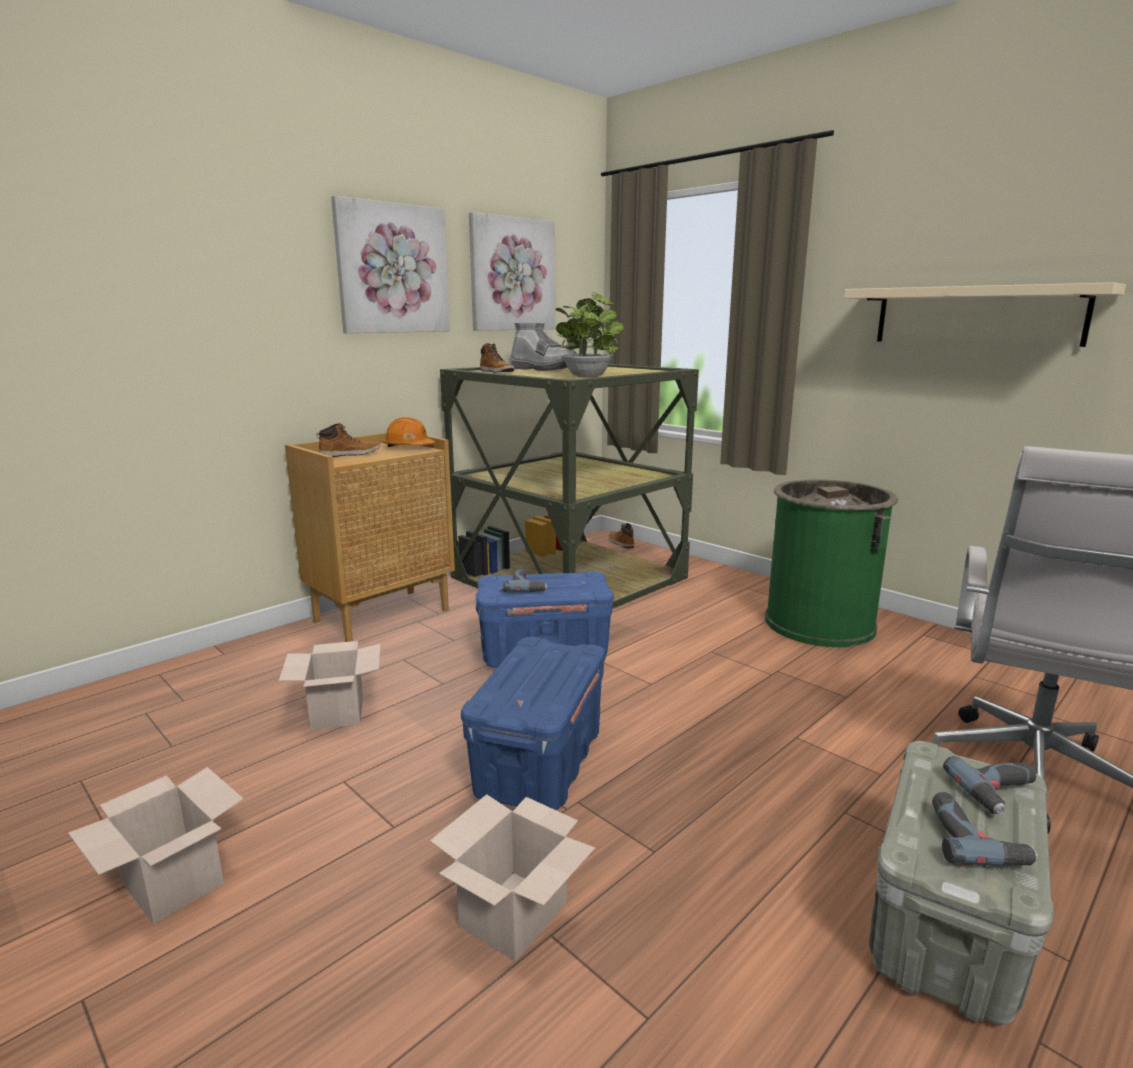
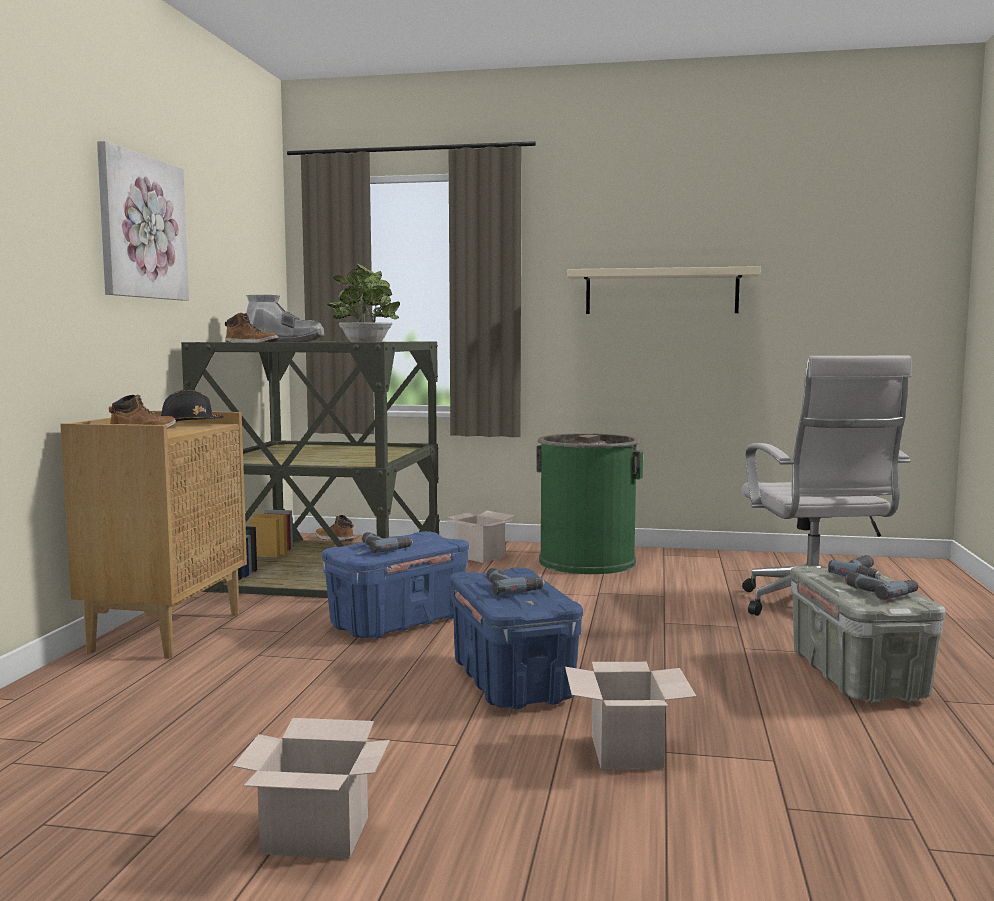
camera: 35 degrees left, 10 degrees down
cardboard box [279,641,380,730] -> cardboard box moved to [445,511,515,563]
orange hard hat [383,417,436,447] -> black hard hat [161,390,223,422]
picture [469,212,556,331] -> none
none -> power drill [486,568,545,595]

